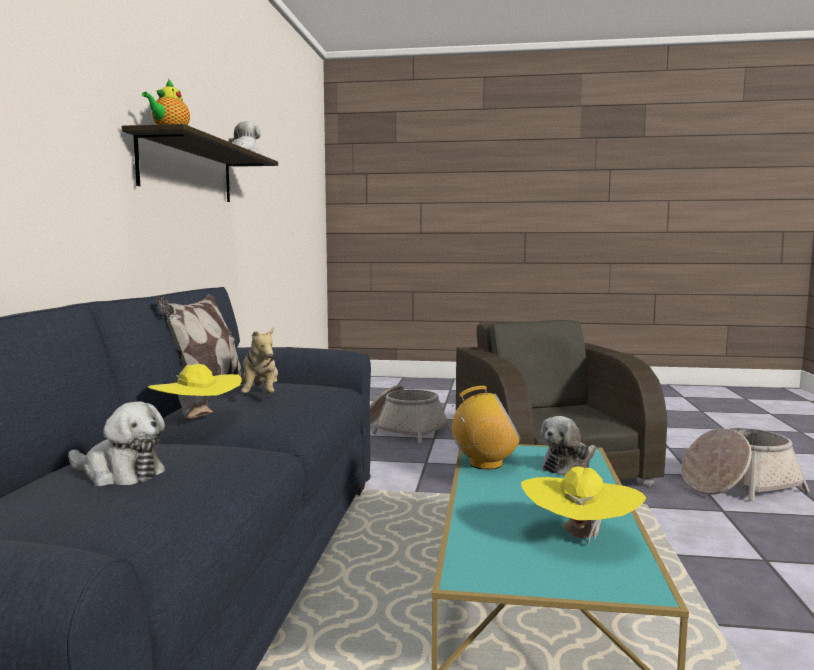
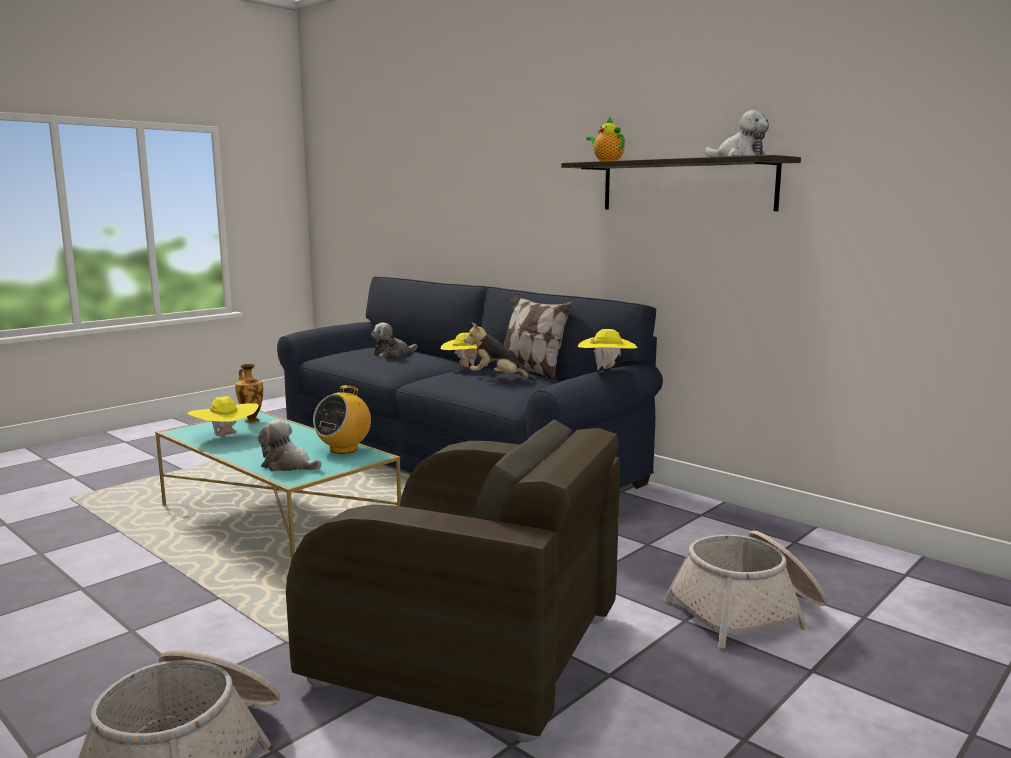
camera: 125 degrees right, 5 degrees up
plush toy [540,416,596,476] -> plush toy turned 60 degrees counterclockwise [258,420,321,471]
none -> vase [235,364,263,423]
none -> yellow hat [577,329,637,370]

